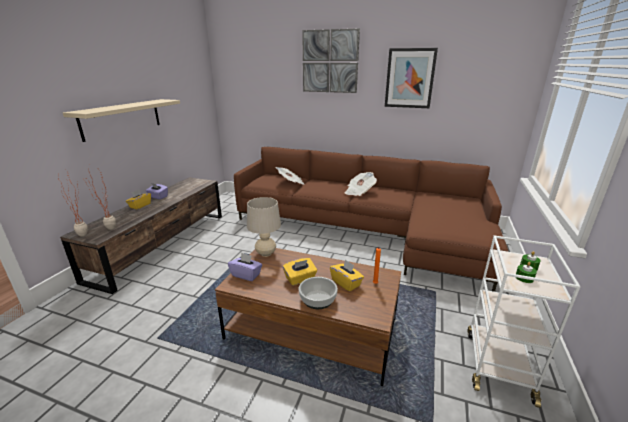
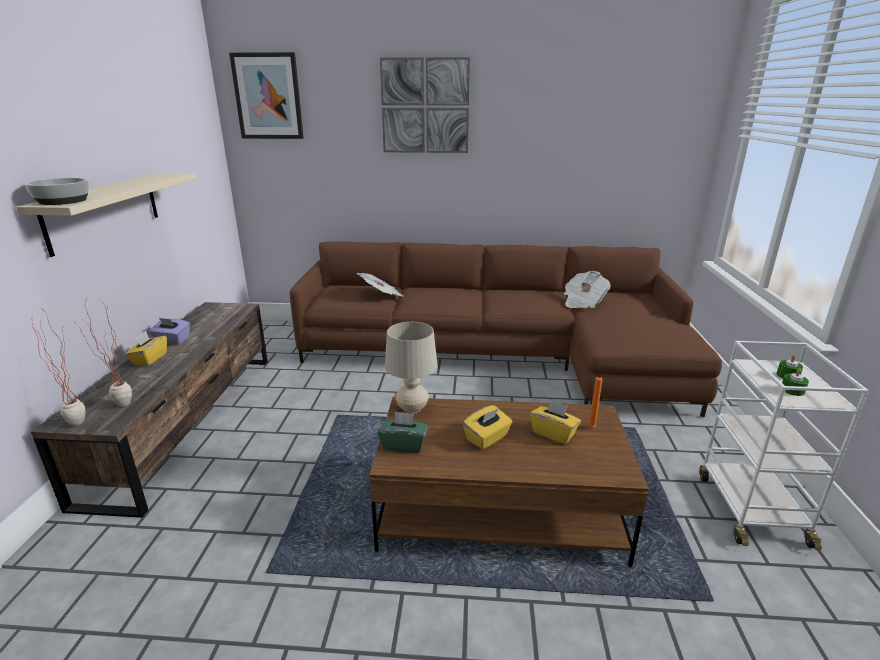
camera: 15 degrees left, 0 degrees up
purple tissue box [228,252,262,281] -> green tissue box [378,411,428,453]
bowl [299,277,338,309] -> bowl moved to [25,178,89,205]
newspaper [345,172,377,196] -> newspaper moved to [564,271,611,308]
picture [385,48,438,108] -> picture moved to [229,52,304,139]

